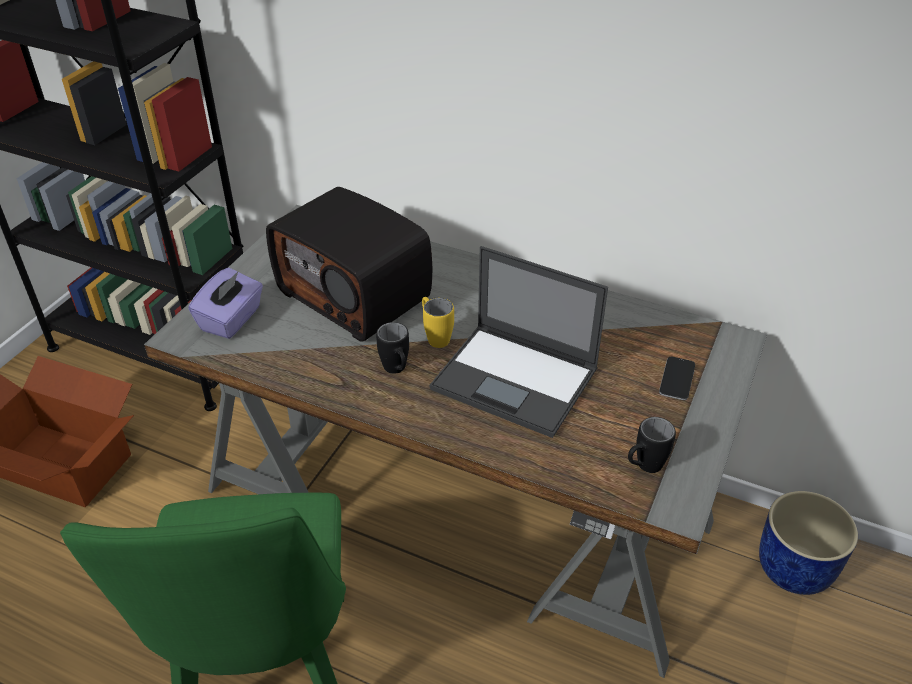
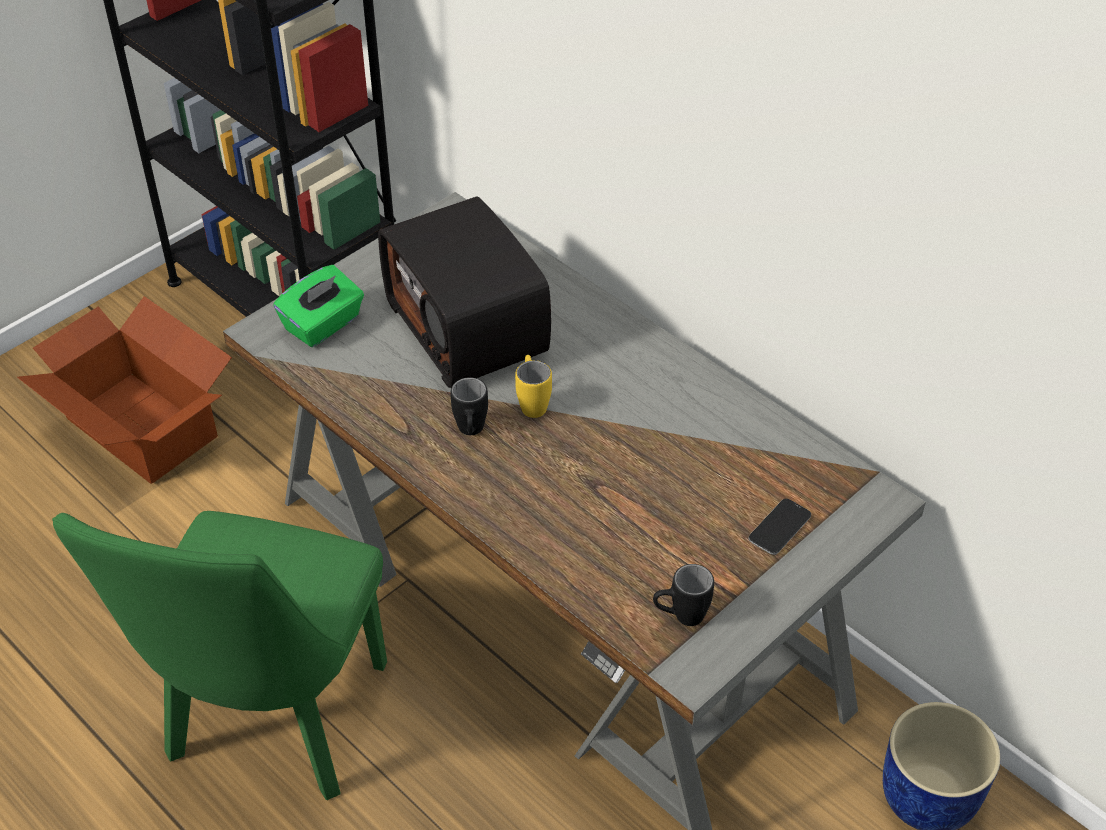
camera: 20 degrees right, 5 degrees up
purple tissue box [188,267,263,339] -> green tissue box [273,265,364,347]
laptop [430,246,608,438] -> none

